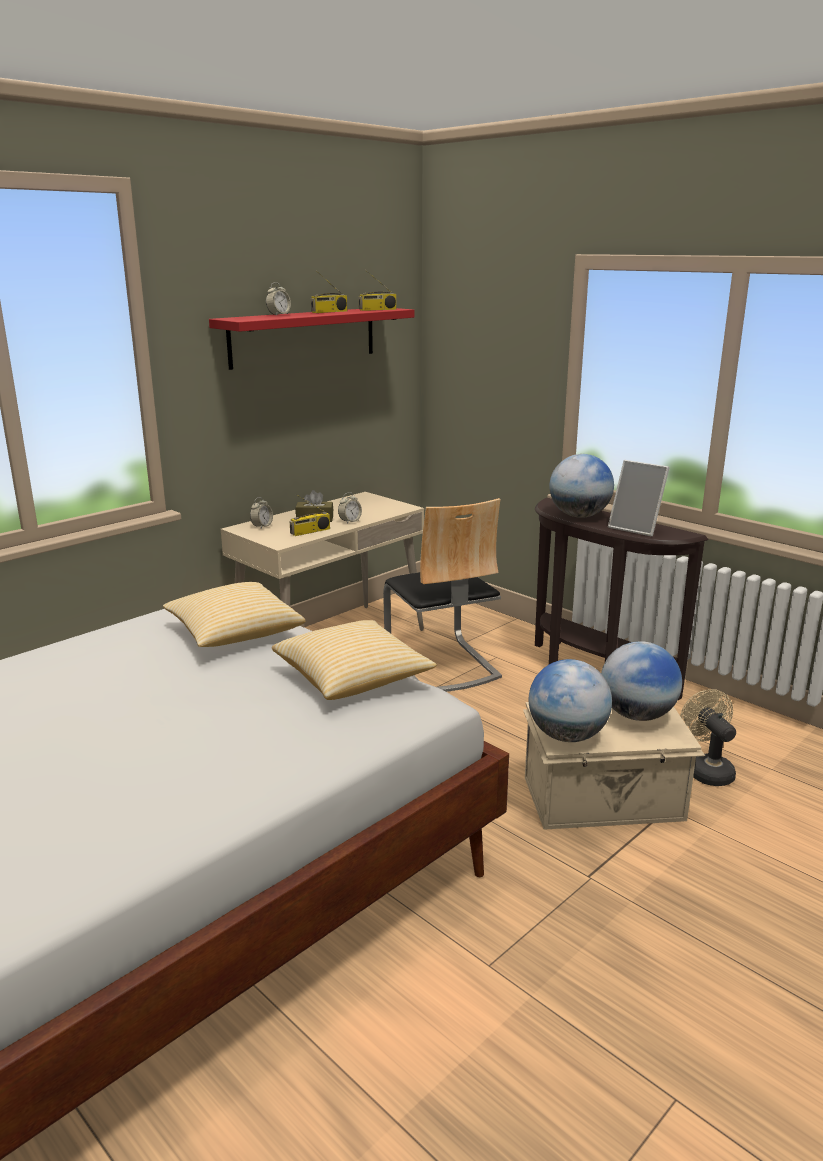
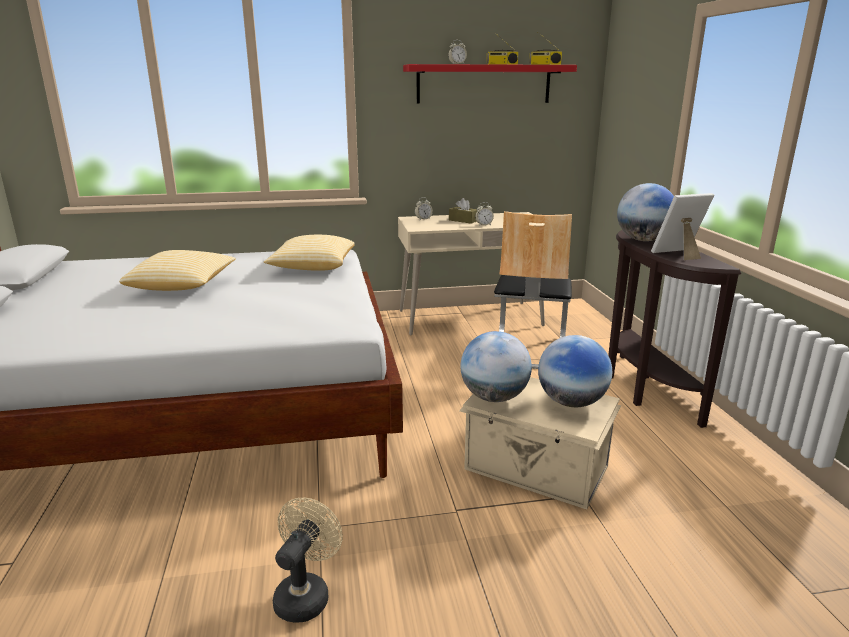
camera: 35 degrees right, 0 degrees up
pillow [272,620,437,700] -> pillow moved to [119,250,236,291]
radio [290,495,330,536] -> none
picture frame [608,460,670,536] -> picture frame turned 90 degrees clockwise [651,193,714,260]
beige fan [680,689,736,786] -> beige fan moved to [273,498,343,623]

